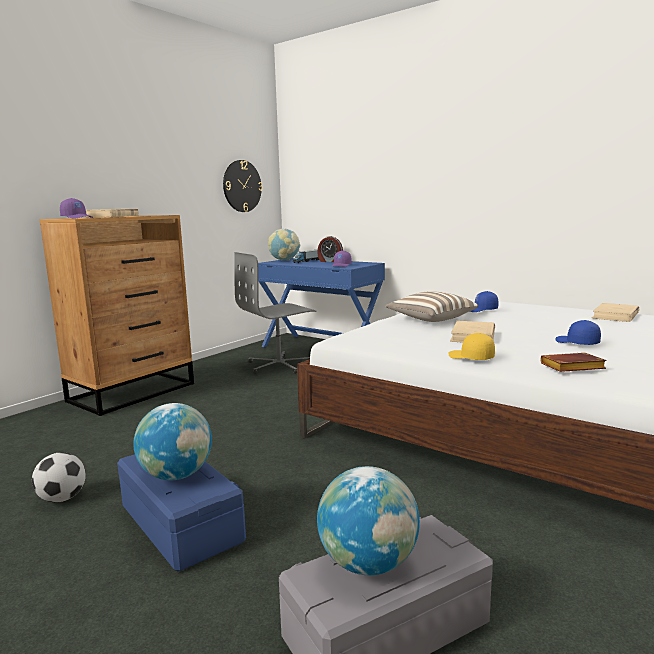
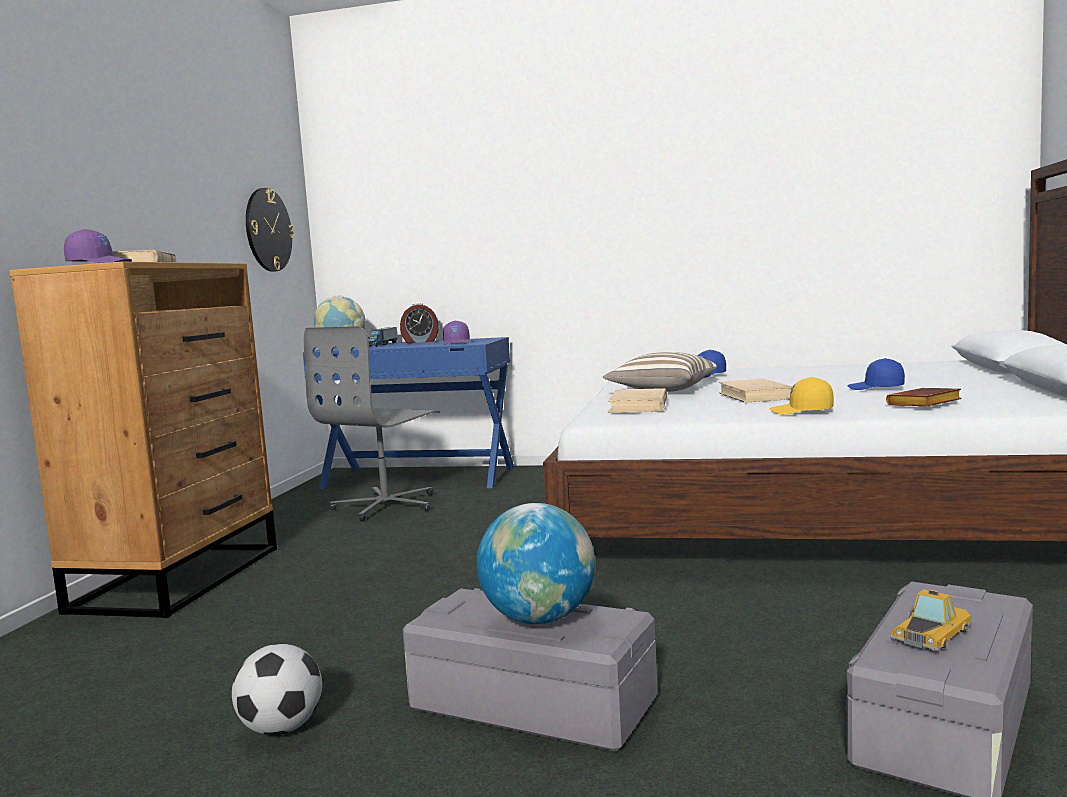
camera: 25 degrees left, 5 degrees down
blue storage box [117,454,246,572] -> grey storage box [402,588,658,752]
globe [317,466,420,575] -> toy car [890,589,972,651]
beige book [592,303,639,322] -> beige book moved to [608,388,667,413]

